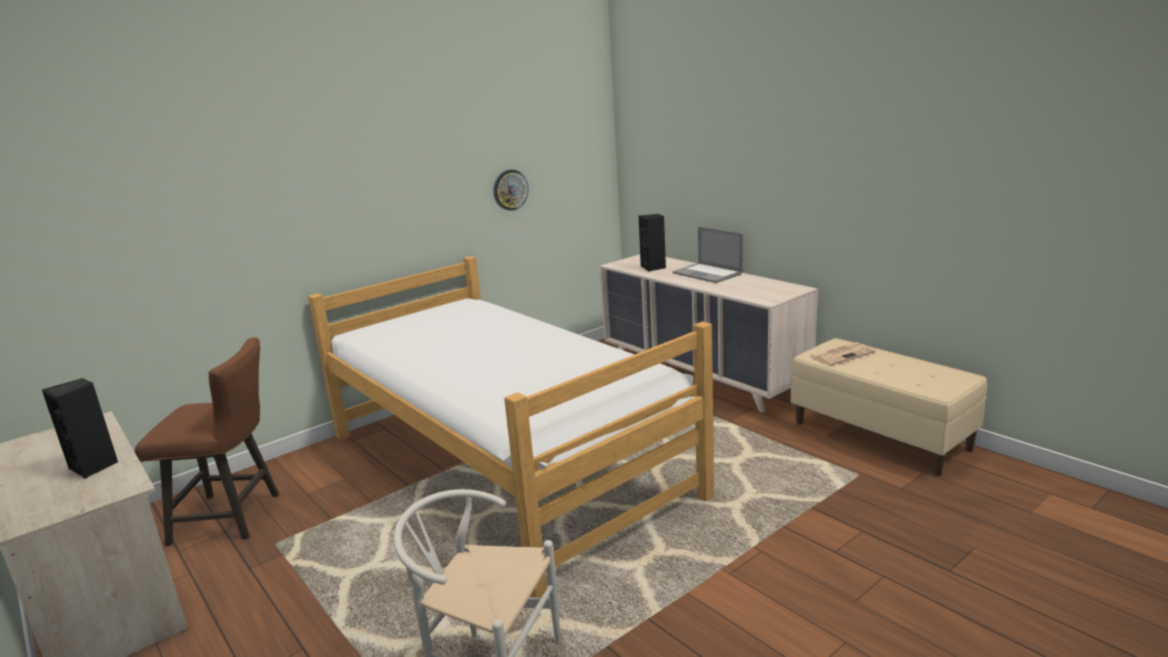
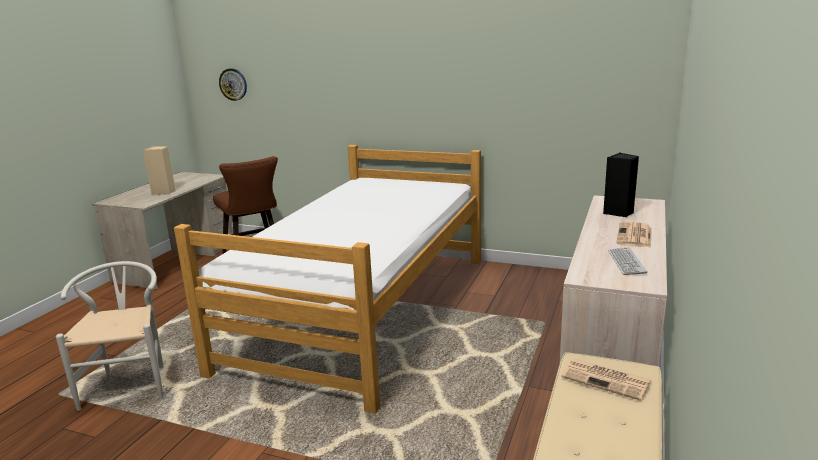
camera: 60 degrees right, 0 degrees up
black speaker [42,378,118,479] -> beige speaker [143,146,176,195]
wall clock [494,170,529,211] -> wall clock moved to [219,68,247,101]
laptop [673,226,743,283] -> newspaper [616,222,652,248]
none -> keyboard [608,247,647,275]

